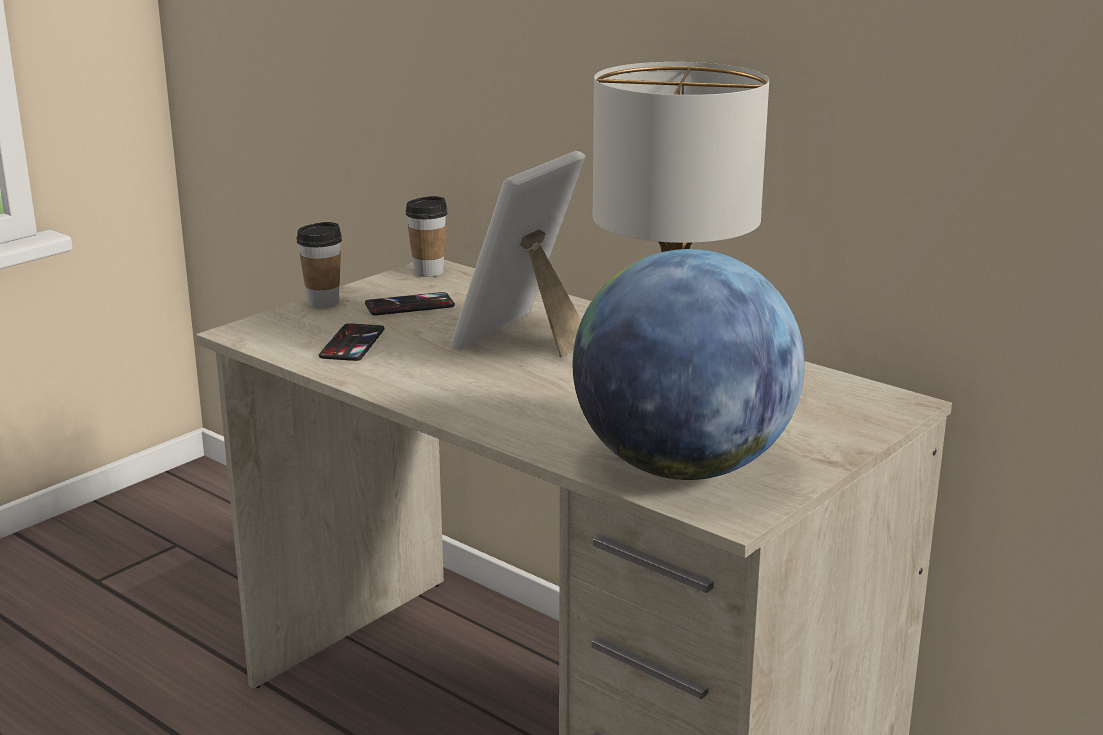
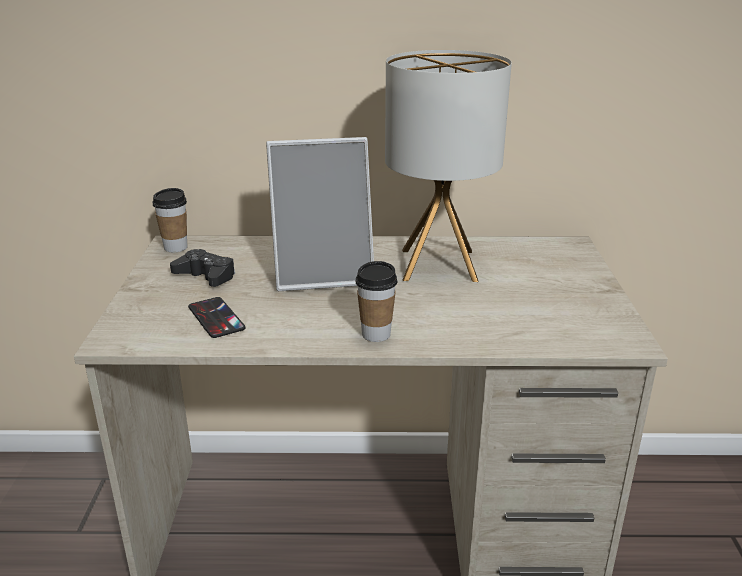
camera: 40 degrees left, 5 degrees up
cup [296,222,342,308] -> cup moved to [355,261,397,342]
phone [365,292,455,315] -> black game controller [170,249,235,287]
picture frame [451,151,586,358] -> picture frame turned 90 degrees counterclockwise [266,137,374,291]
globe [573,249,805,480] -> none

